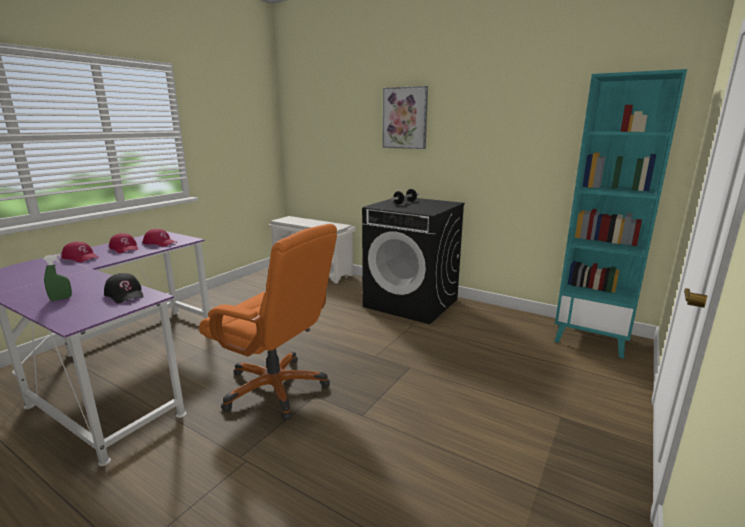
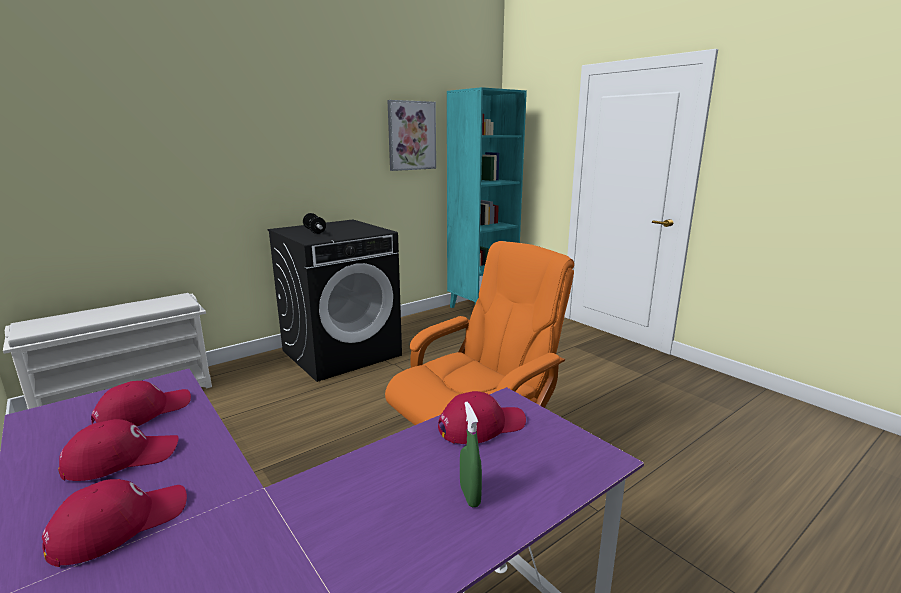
camera: 70 degrees left, 0 degrees up
black cap [104,273,144,303] -> red cap [438,391,526,444]
picture [383,86,428,149] -> picture moved to [387,100,436,171]

